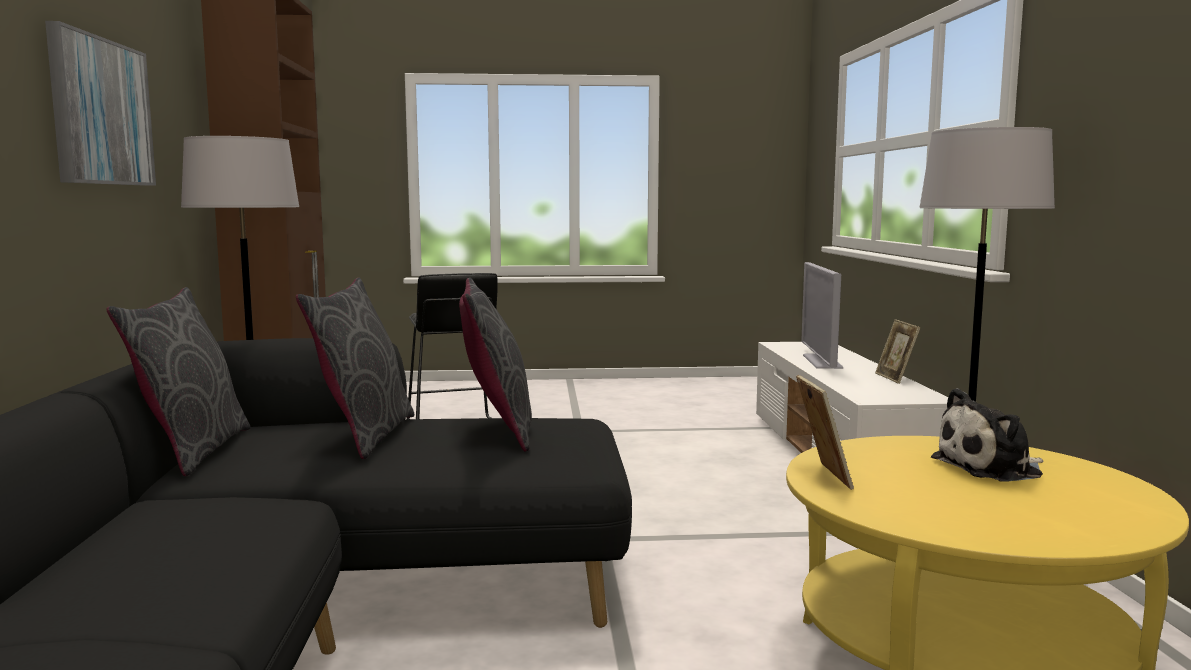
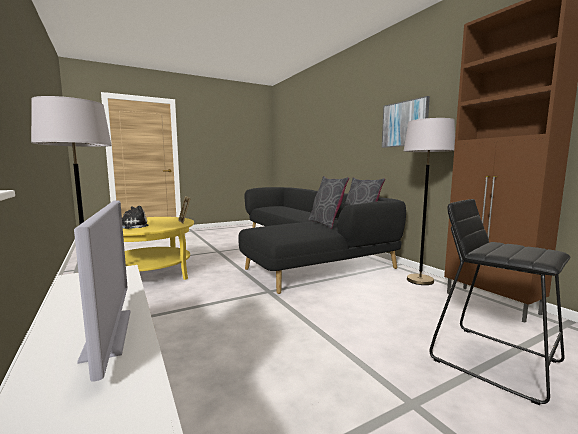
camera: 155 degrees right, 0 degrees up
grey pillow [459,278,532,452] -> none
picture frame [875,319,921,384] -> none

